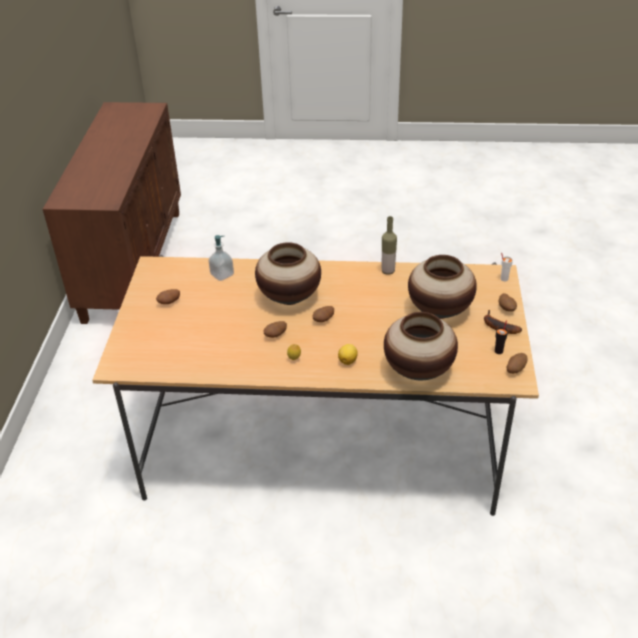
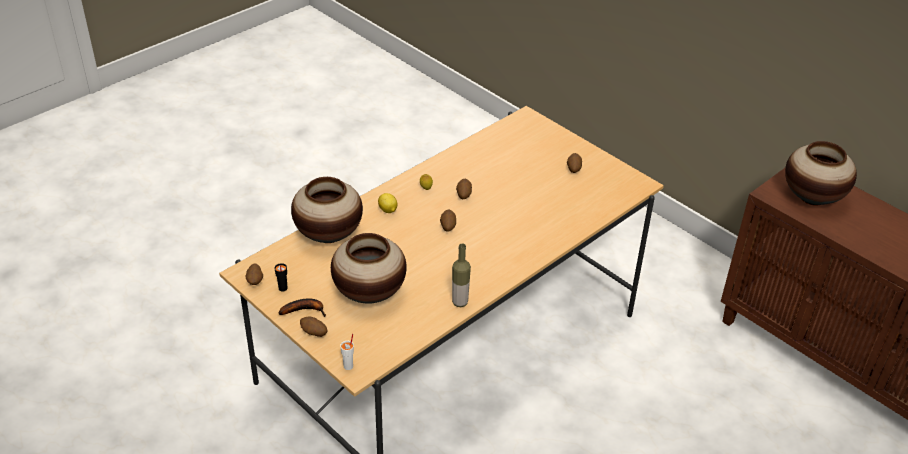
camera: 130 degrees right, 0 degrees up
soap dispenser [208,235,234,281] -> none
vase [255,242,321,305] -> vase moved to [785,141,857,206]

